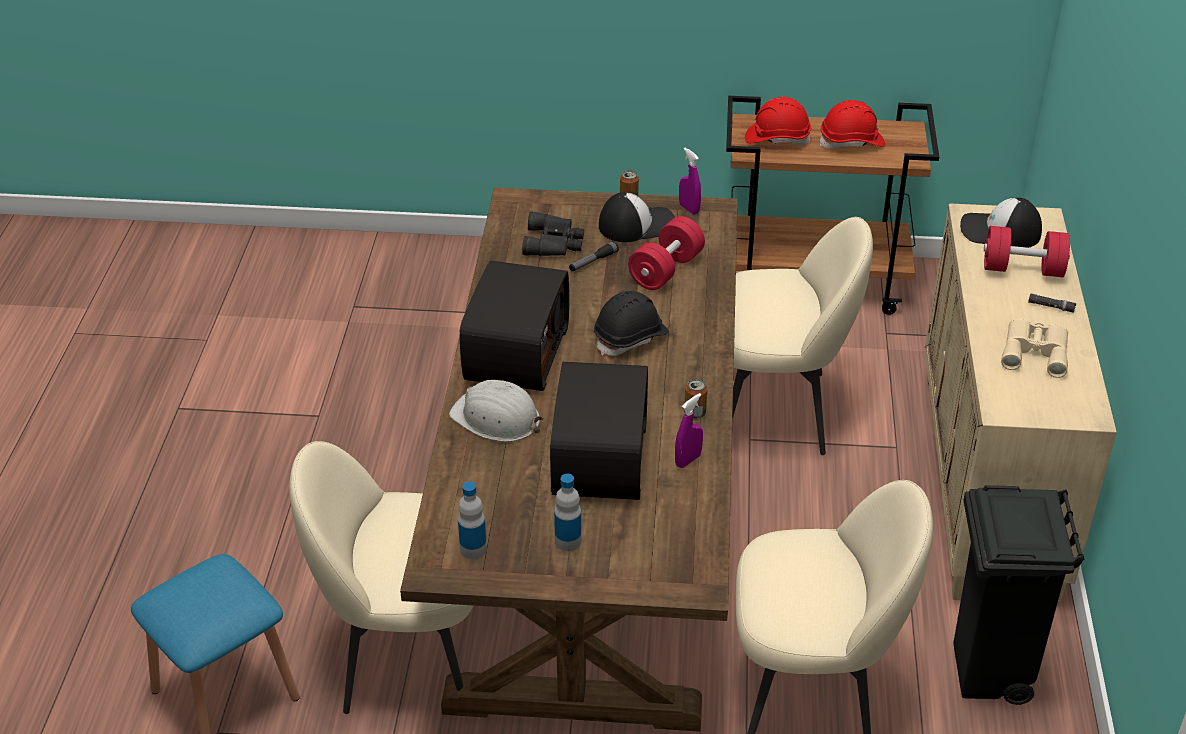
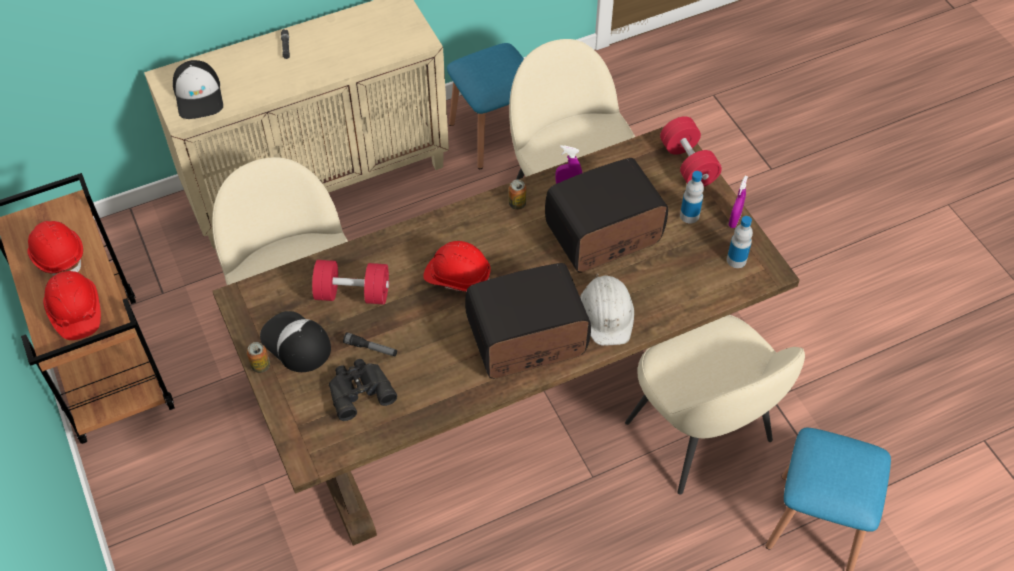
camera: 120 degrees left, 15 degrees up
black hard hat [594,291,669,356] -> red hard hat [423,241,491,292]
purple spray bottle [679,148,701,215] -> purple spray bottle moved to [729,176,748,228]
black trash can [953,485,1084,705] -> blue stool [447,43,524,169]
red dumbbell [984,226,1070,277] -> red dumbbell moved to [660,116,722,187]
beige binoculars [1001,319,1068,378] -> none

